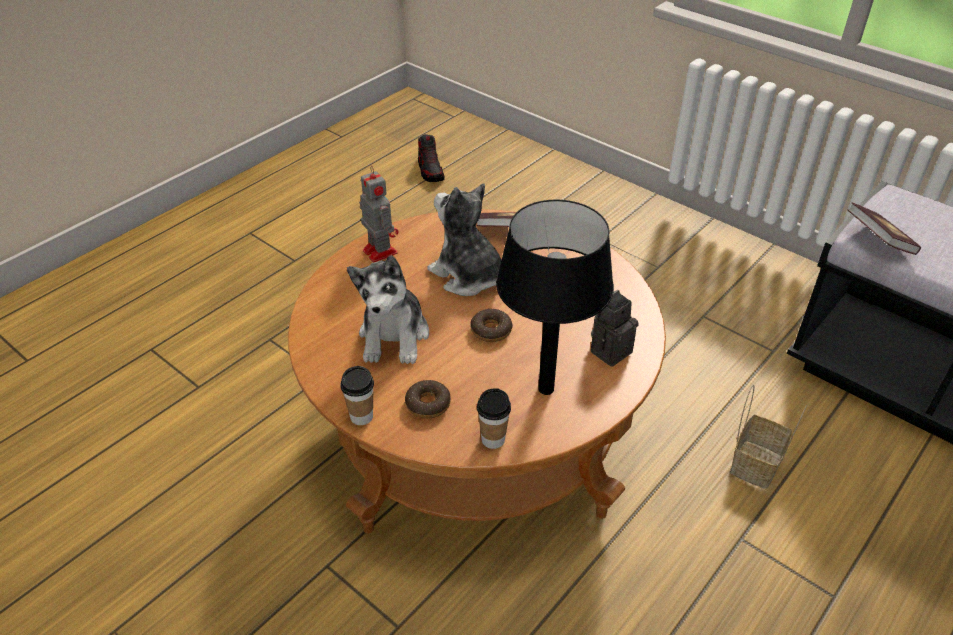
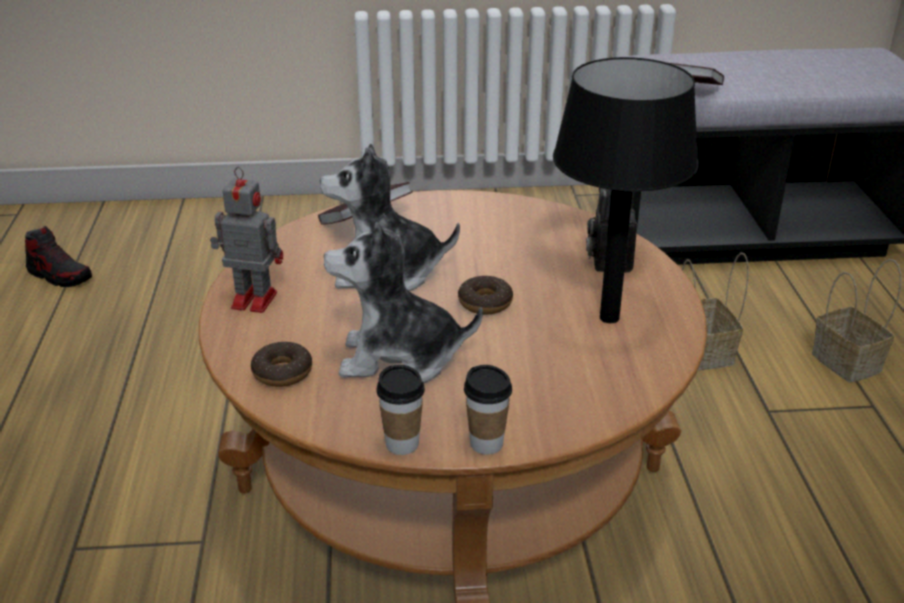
camera: 45 degrees left, 10 degrees down
plush toy [347,255,429,364] -> plush toy turned 135 degrees clockwise [324,213,483,383]
donut [405,380,451,419] -> donut moved to [251,342,312,387]
cup [477,388,511,449] -> cup moved to [376,365,425,455]
none -> basket [812,259,901,383]

